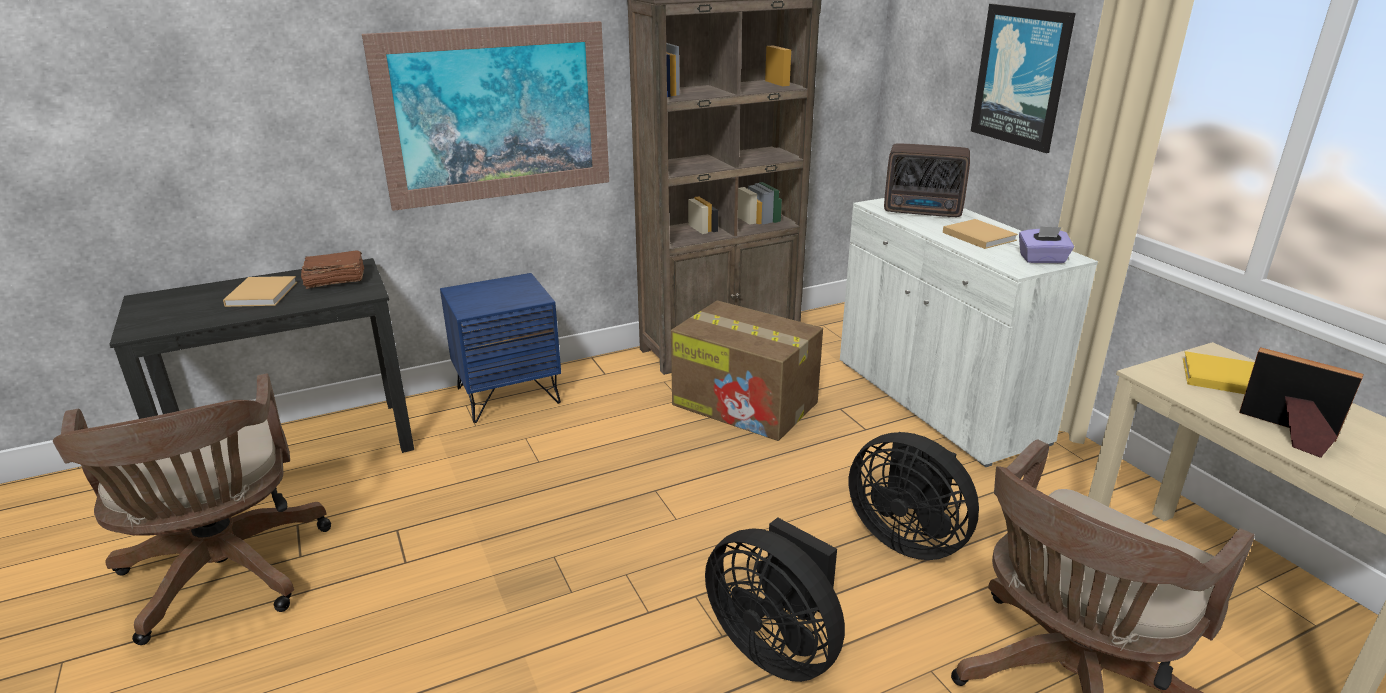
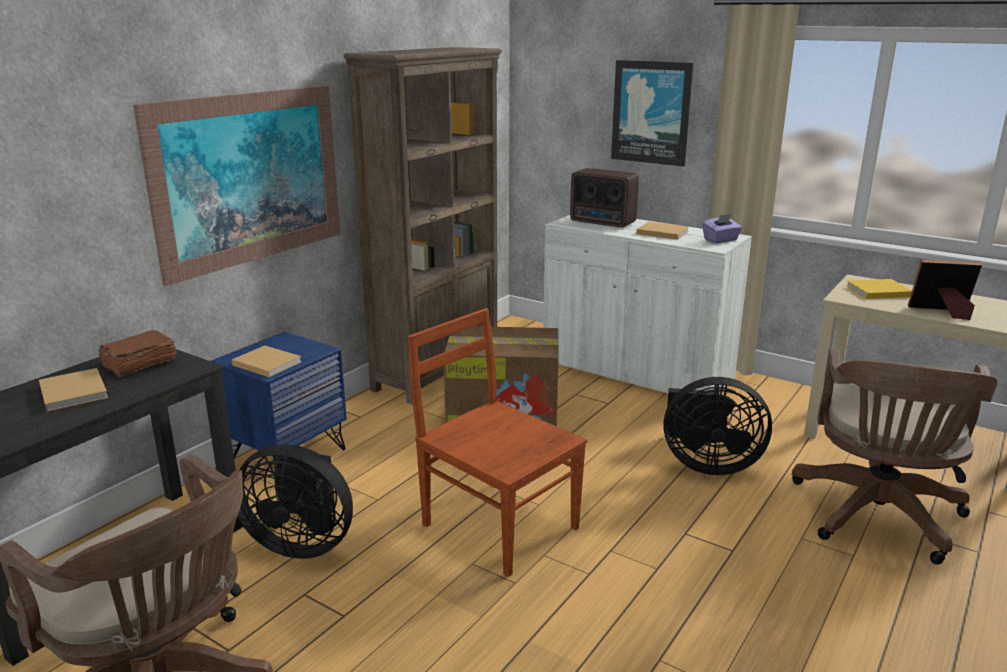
camera: 30 degrees left, 5 degrees down
black fan [705,517,845,682] -> black fan moved to [237,444,353,559]
radio [884,143,970,217] -> radio turned 45 degrees clockwise [570,168,639,228]
none -> beige book [232,346,302,377]
none -> brown chair [408,308,587,577]

